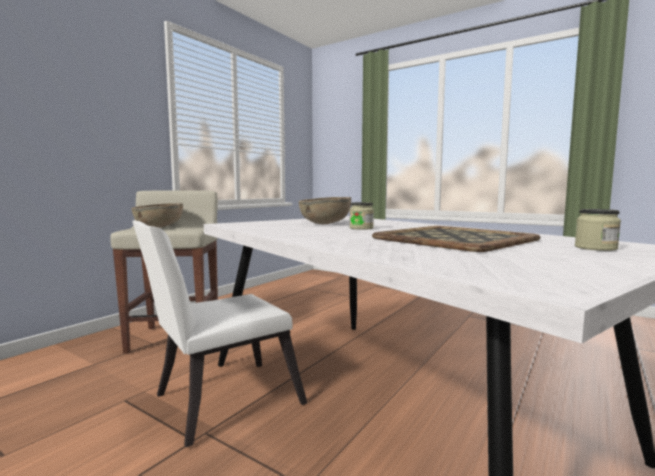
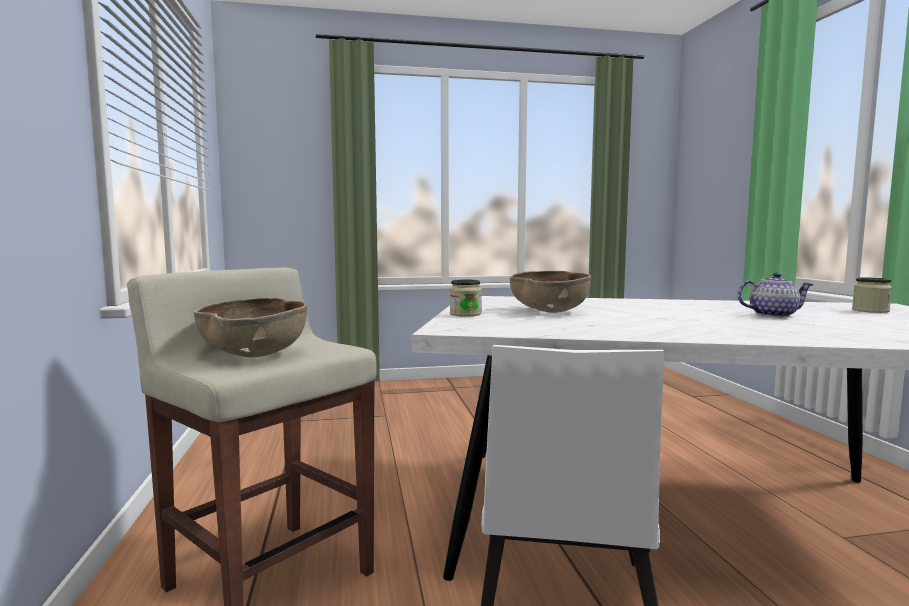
camera: 45 degrees left, 0 degrees up
jar [350,202,374,230] -> jar moved to [450,279,482,317]
tray [372,226,541,252] -> teapot [737,272,814,317]

